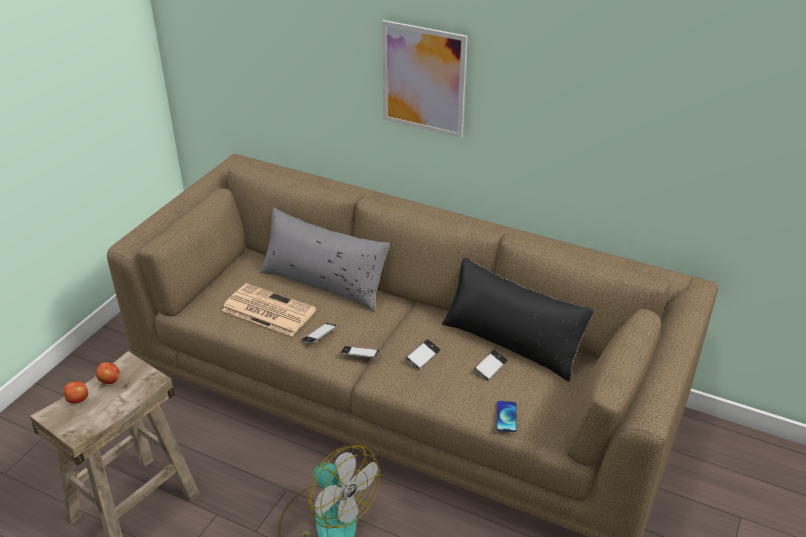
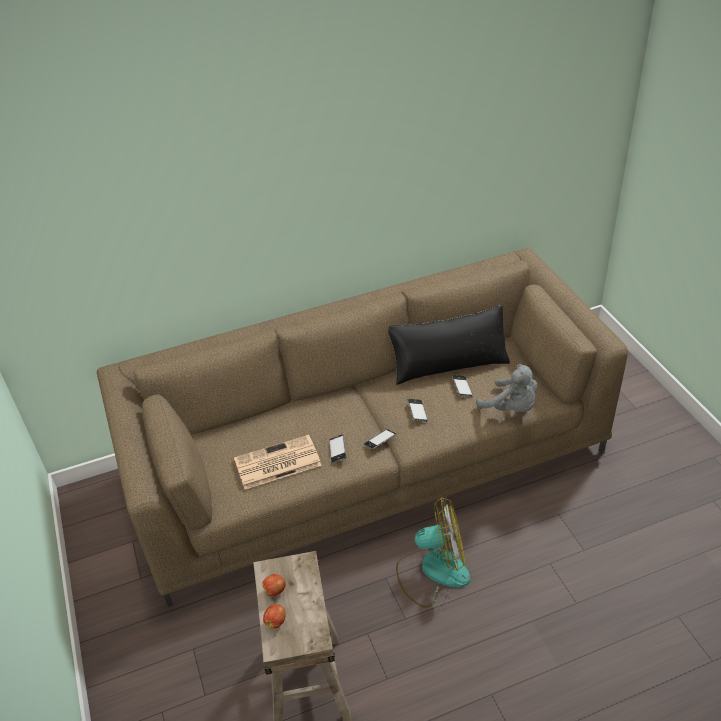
camera: 45 degrees left, 5 degrees up
grey pillow [260,208,390,311] -> none
picture [382,20,467,138] -> none
phone [496,401,517,432] -> grey plush toy [476,364,538,412]

